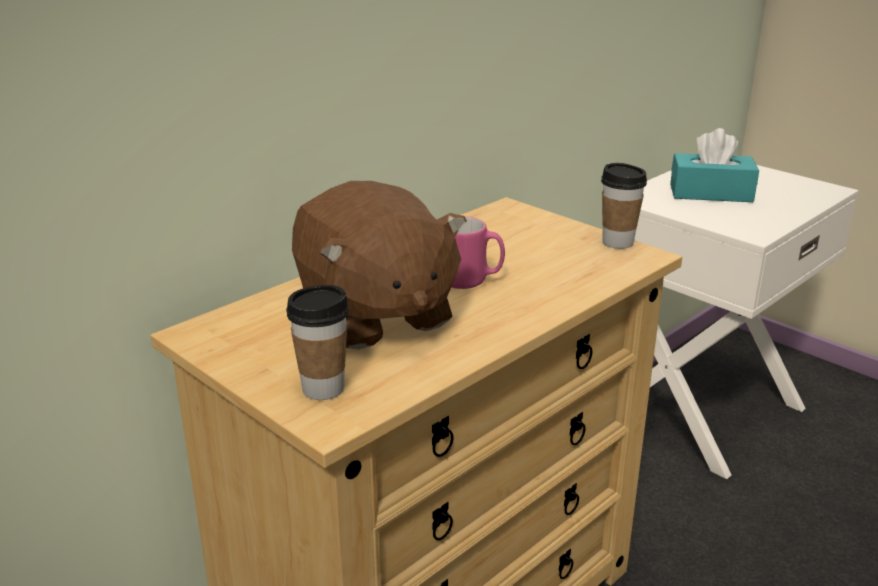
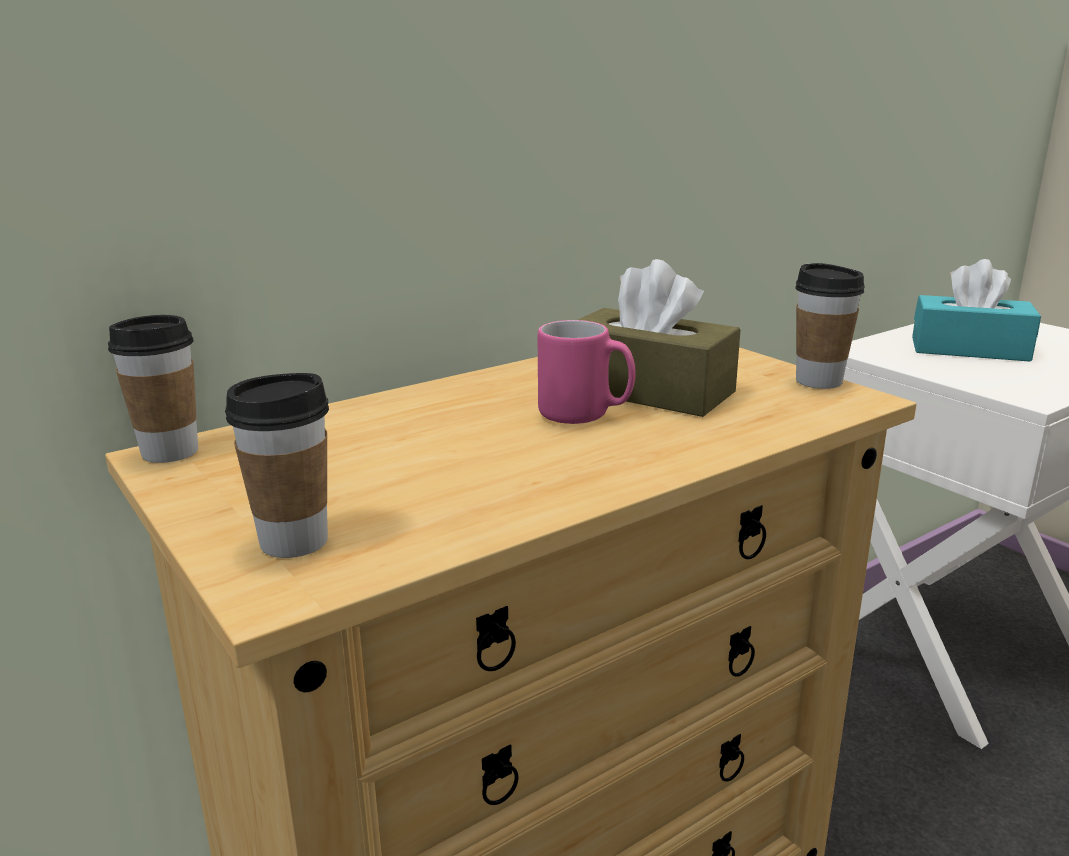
camera: 10 degrees right, 5 degrees down
brown plush toy [292,181,467,349] -> none
none -> cup [108,315,198,463]
none -> brown tissue box [578,259,741,417]

